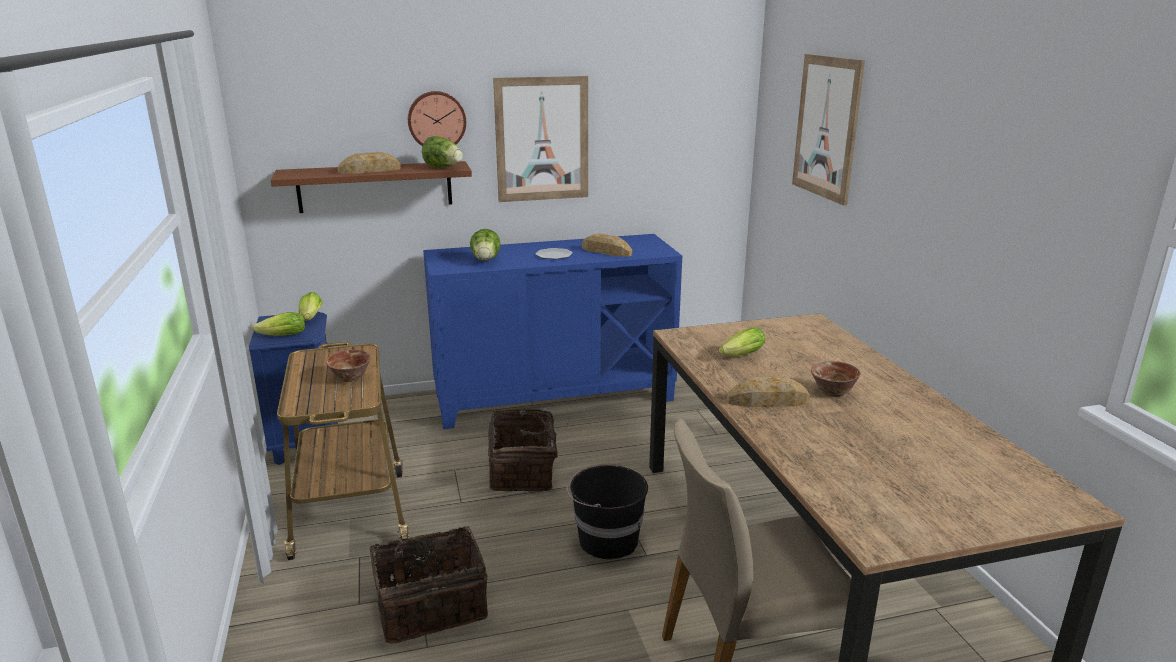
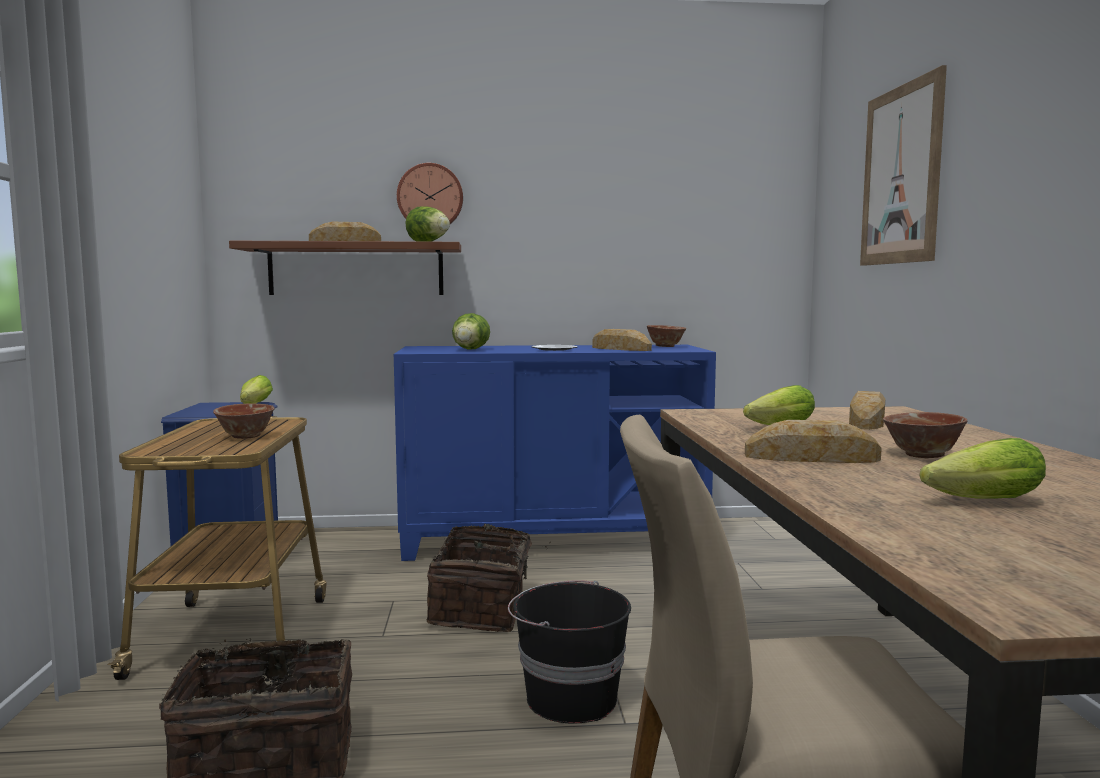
camera: 10 degrees right, 15 degrees down
lettuce [253,312,305,336] -> lettuce moved to [920,438,1046,499]
picture [493,76,588,202] -> none
none -> bowl [647,325,686,347]
none -> bread [849,391,885,430]

